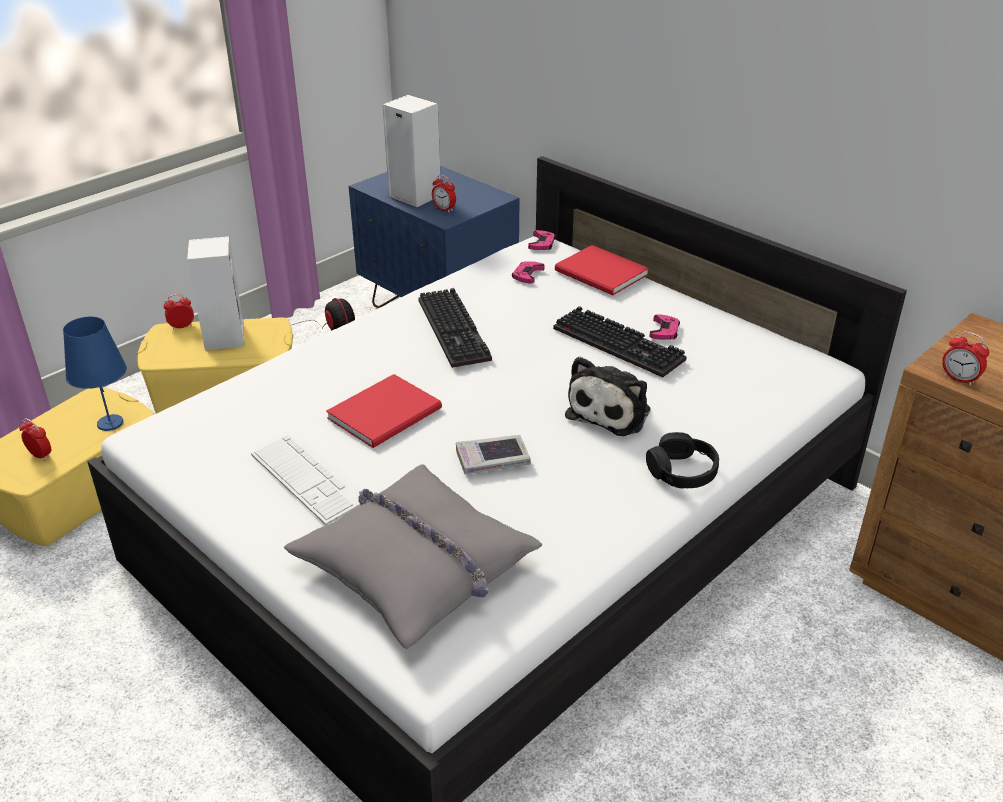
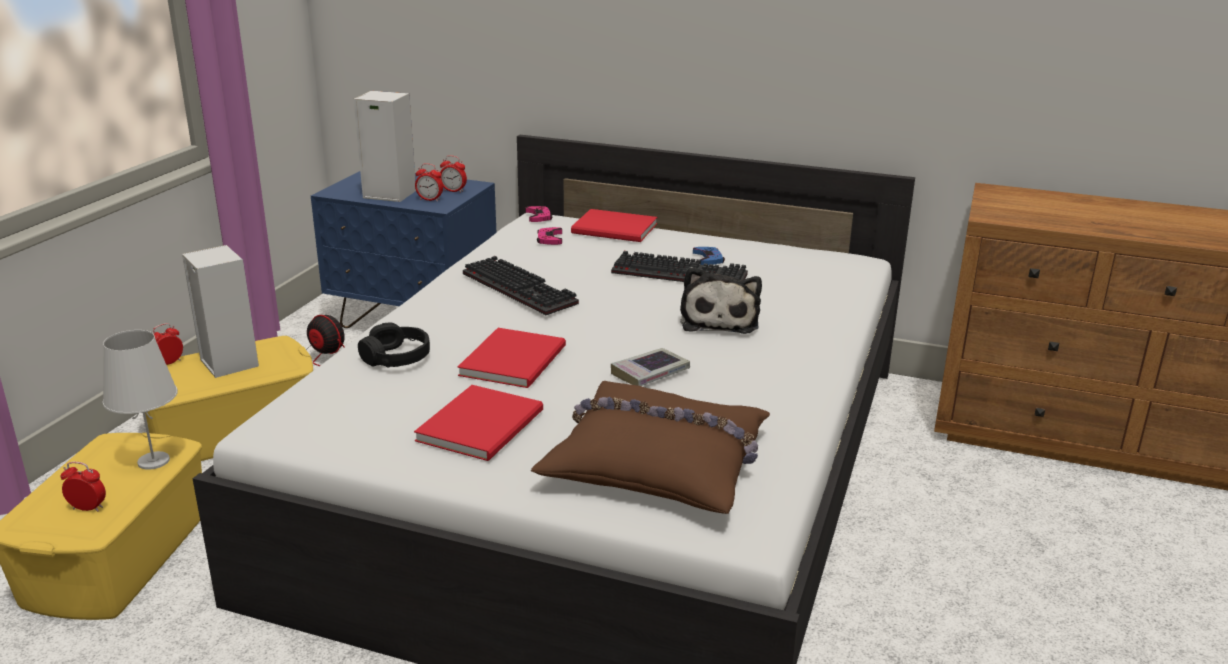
camera: 25 degrees left, 10 degrees down
blue table lamp [63,317,127,431] -> white table lamp [103,330,178,470]
keyboard [251,434,361,525] -> red book [414,385,543,461]
grey pillow [284,464,542,649] -> brown pillow [531,381,770,514]
black headphones [646,432,719,488] -> black headphones moved to [358,323,430,367]
pink game controller [649,314,680,340] -> blue game controller [693,247,725,265]
alarm clock [942,332,989,386] -> alarm clock moved to [440,155,467,193]

